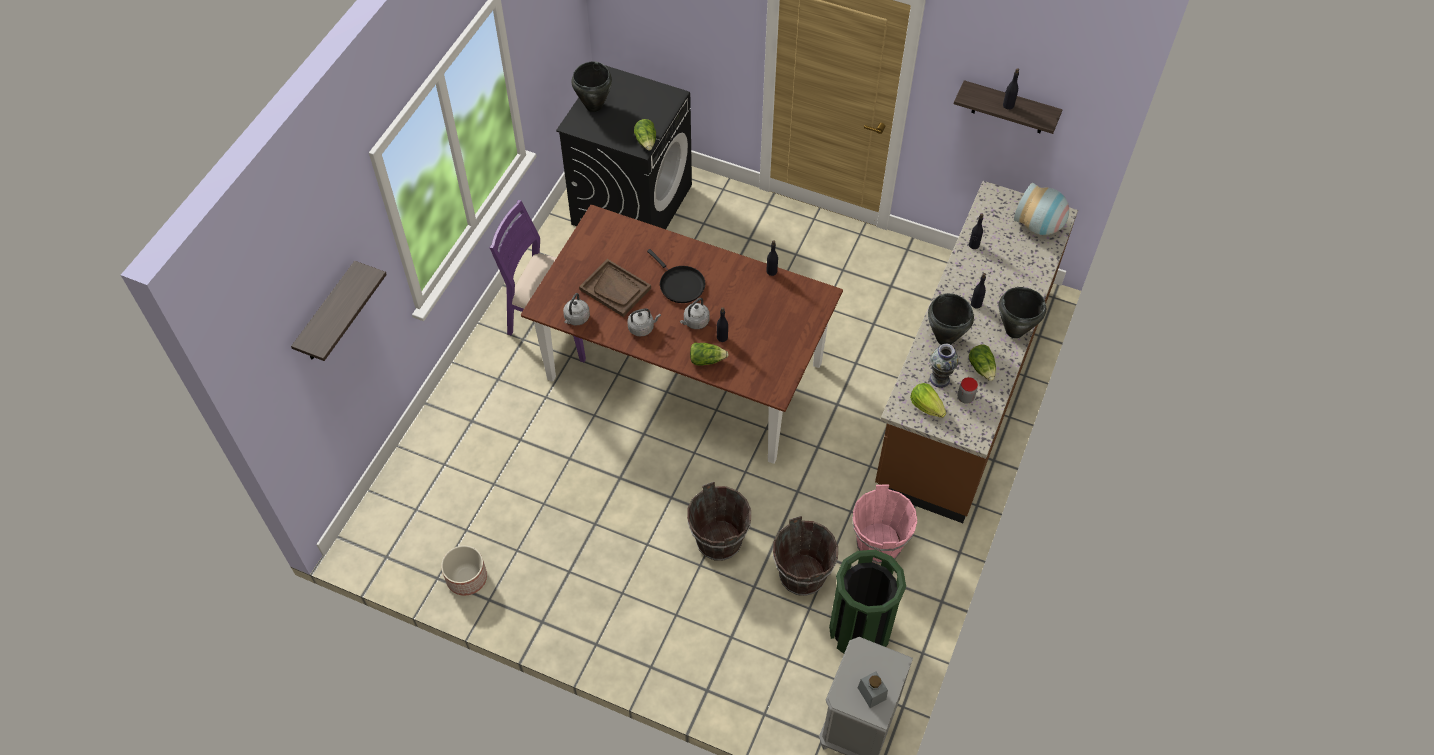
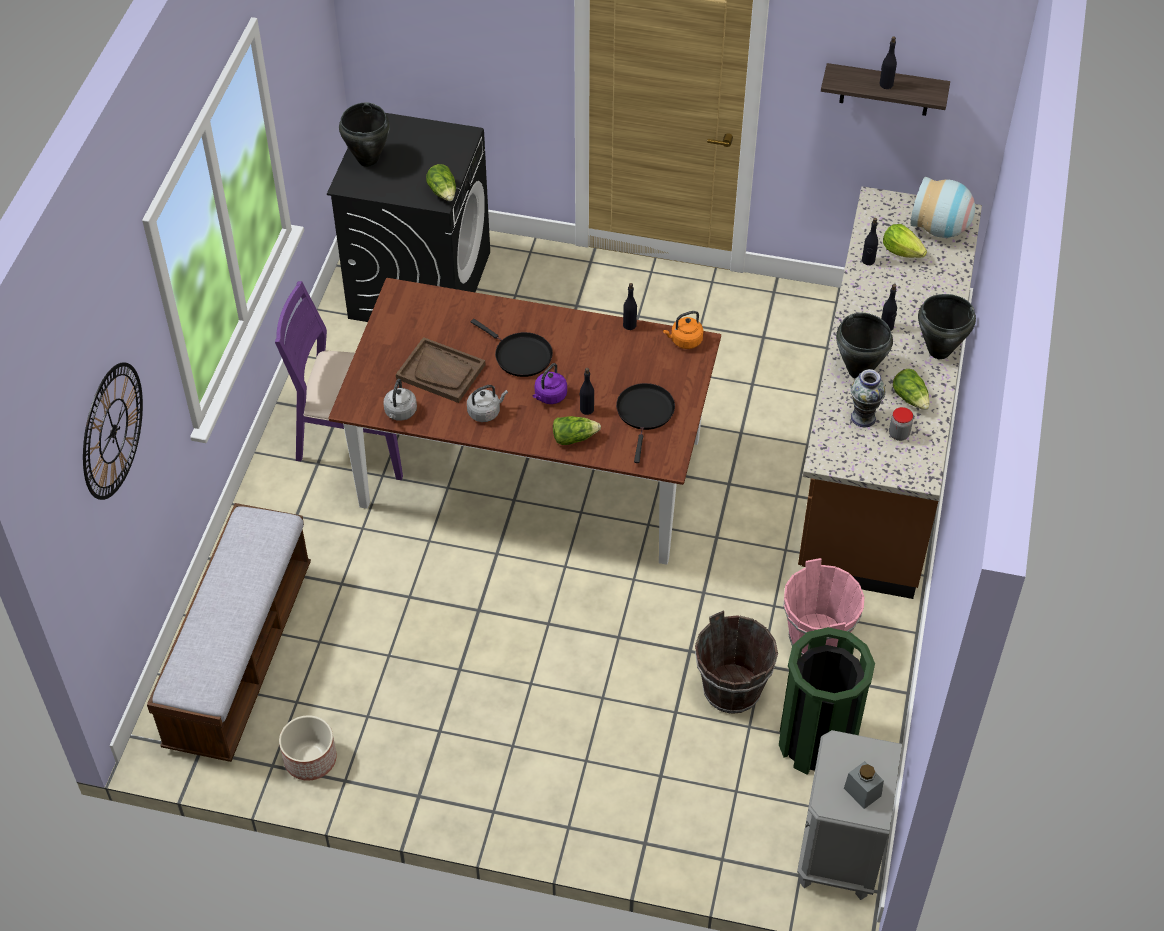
camera: 10 degrees left, 5 degrees down
shelf [291,261,387,361] -> wall clock [83,362,143,500]
grey kettle [680,298,710,329] -> purple kettle [533,363,567,404]
brown bucket [687,482,751,561] -> none
lettuce [910,383,946,418] -> lettuce moved to [883,224,927,258]
none -> bench [147,503,311,762]
none -> black frying pan [616,383,675,463]
none -> orange kettle [663,311,703,349]

